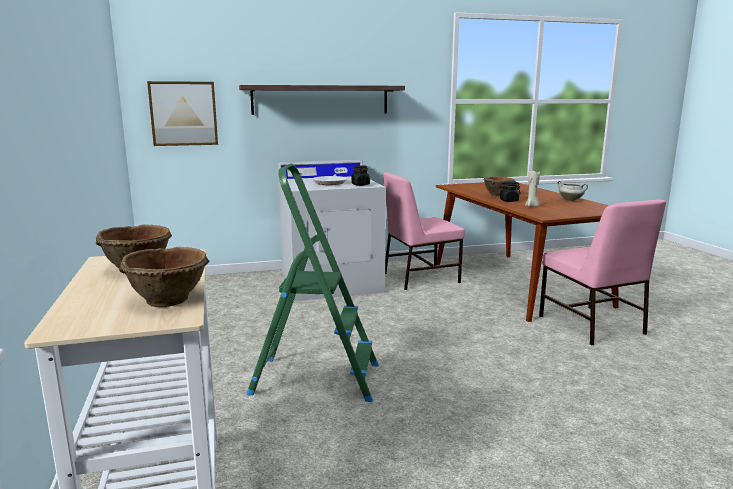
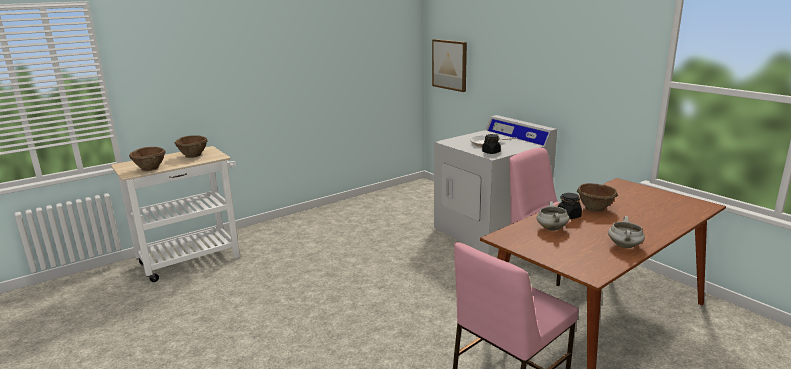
camera: 70 degrees right, 5 degrees up
shelf [239,85,405,115] -> none
green step ladder [246,164,379,402] -> none
beige candle [525,170,540,207] -> white cooking pot [537,201,569,231]

